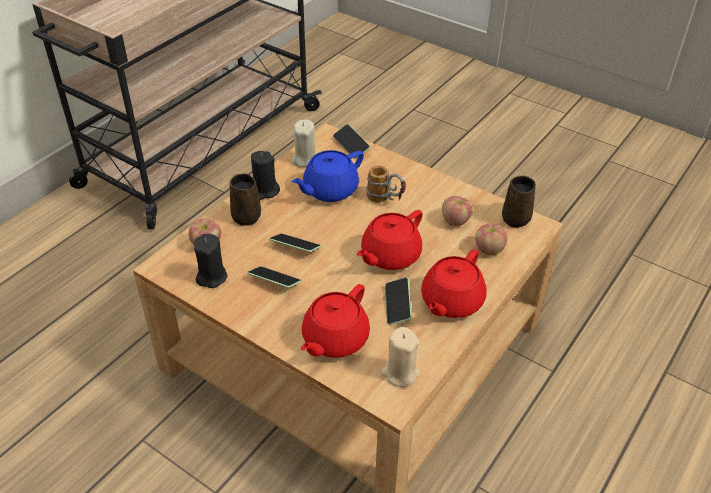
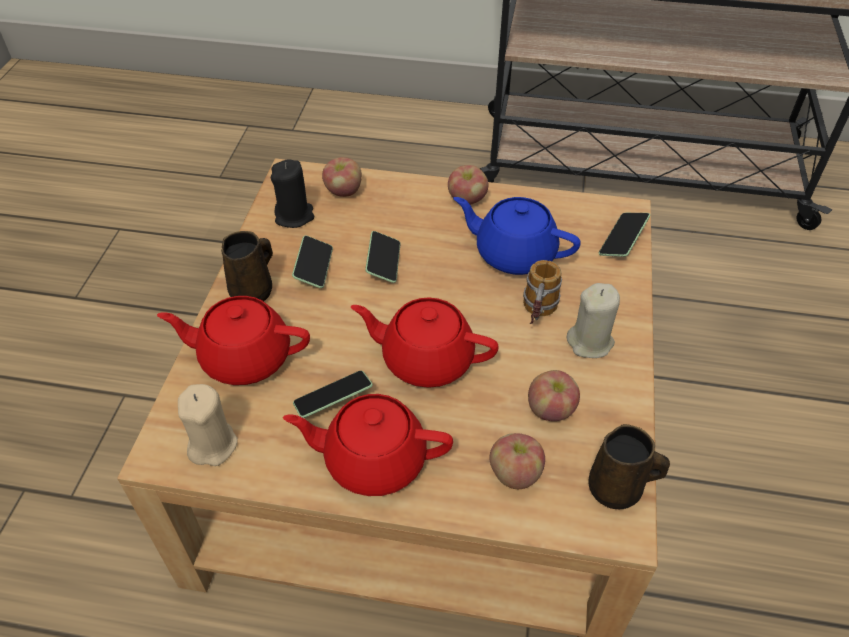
camera: 65 degrees right, 5 degrees up
brown mug [230,173,261,226] -> brown mug moved to [221,231,273,301]
black candle [251,151,280,200] -> apple [448,165,488,205]
beige candle [292,120,316,167] -> beige candle moved to [567,283,620,358]

